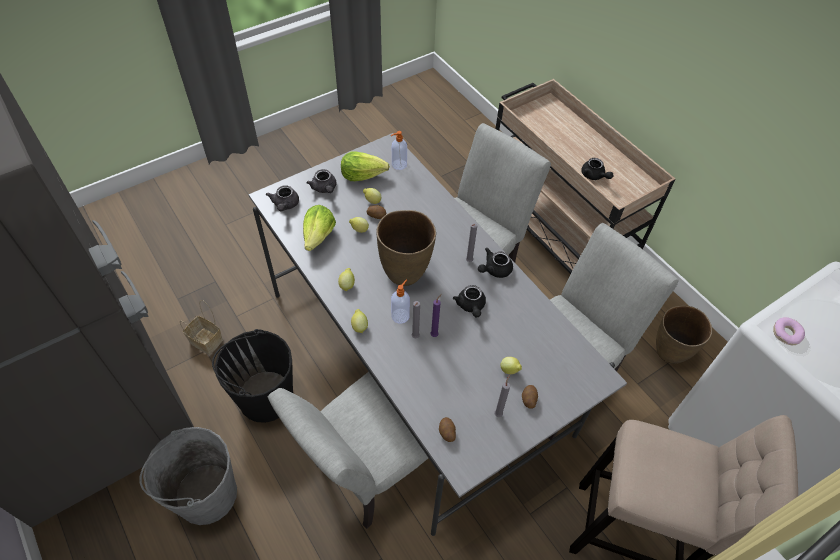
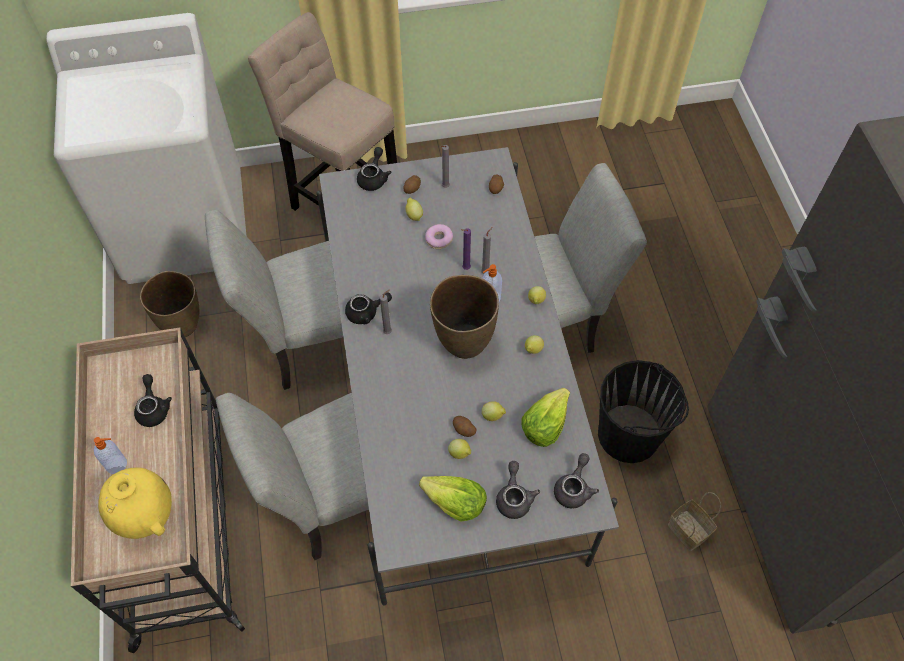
camera: 155 degrees left, 5 degrees up
grey bucket [140,427,237,525] -> none
soap dispenser [391,131,407,170] -> soap dispenser moved to [94,437,127,474]
black teapot [453,285,486,318] -> black teapot moved to [357,147,391,191]
donut [773,317,805,345] -> donut moved to [425,224,453,249]
none -> yellow vase [98,467,172,539]

